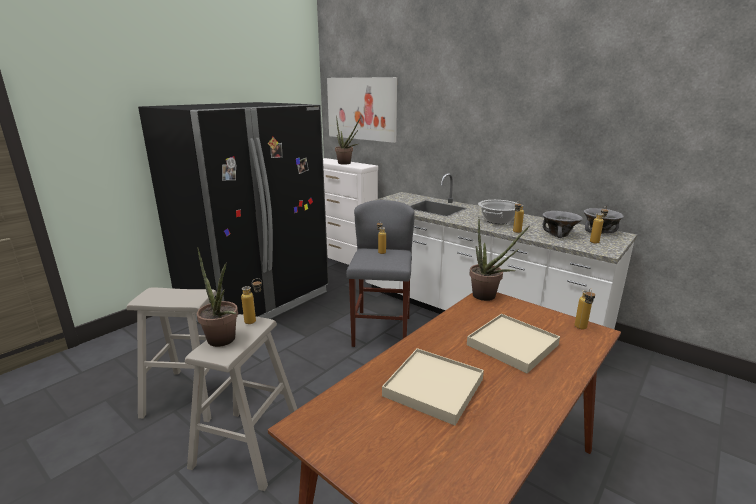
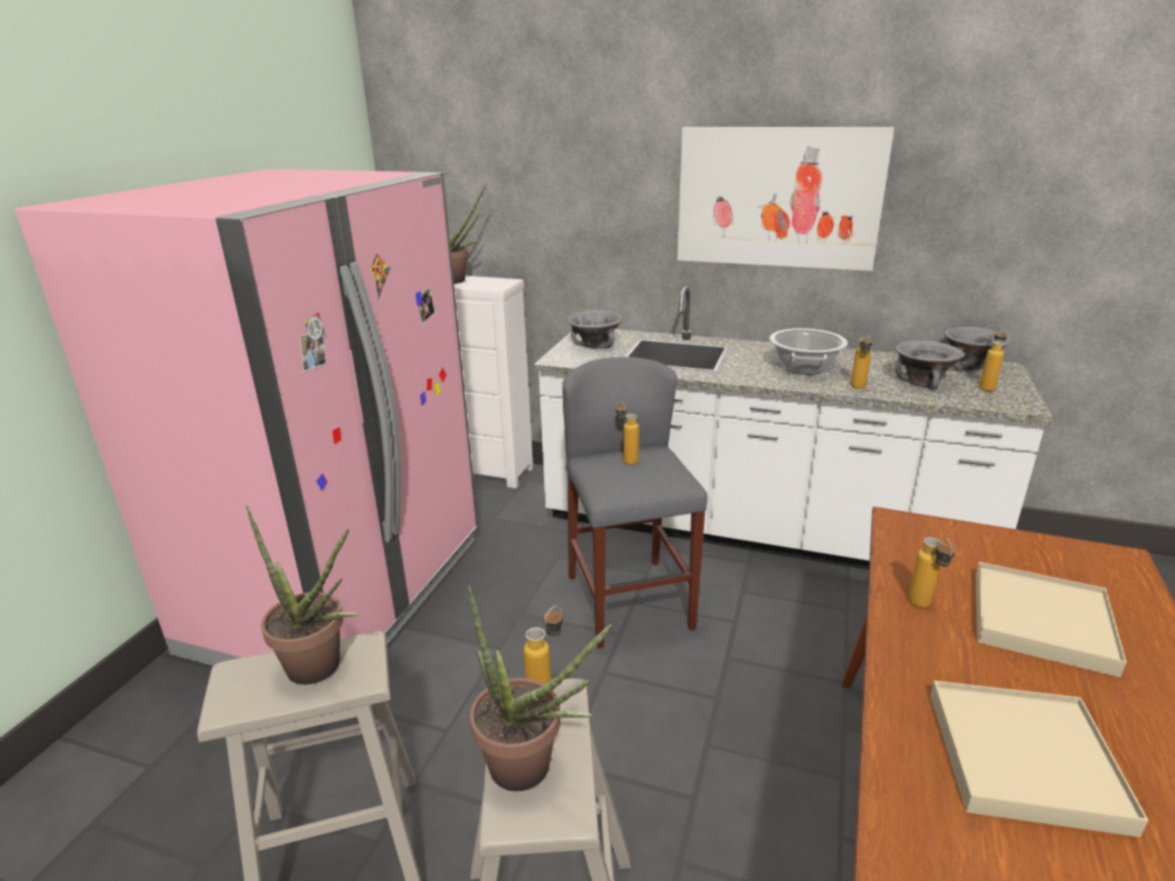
camera: 20 degrees left, 5 degrees up
black fridge [138,102,329,322] -> pink fridge [15,169,478,666]
picture [327,77,397,143] -> picture moved to [677,127,894,271]
potted plant [469,219,529,301] -> potted plant moved to [246,506,359,685]
bottle [575,288,595,330] -> bottle moved to [908,537,955,608]
none -> grey bowl [567,310,622,348]

